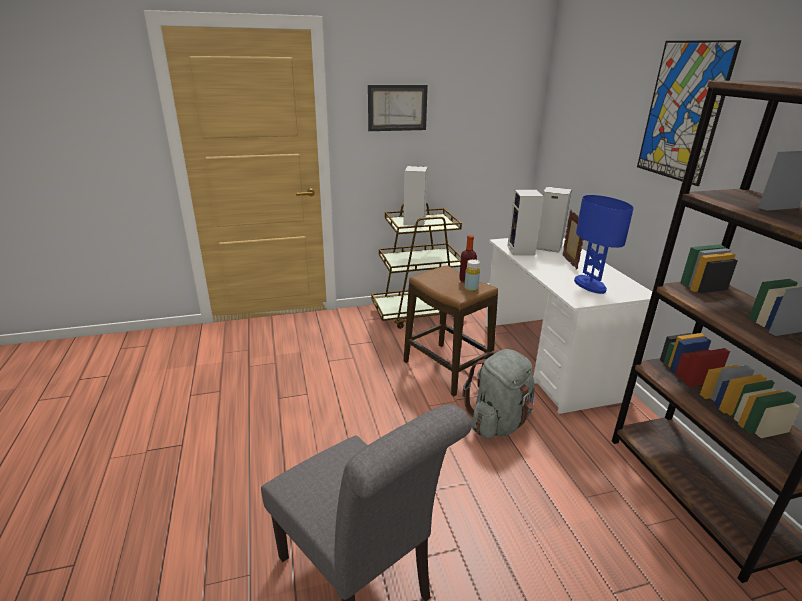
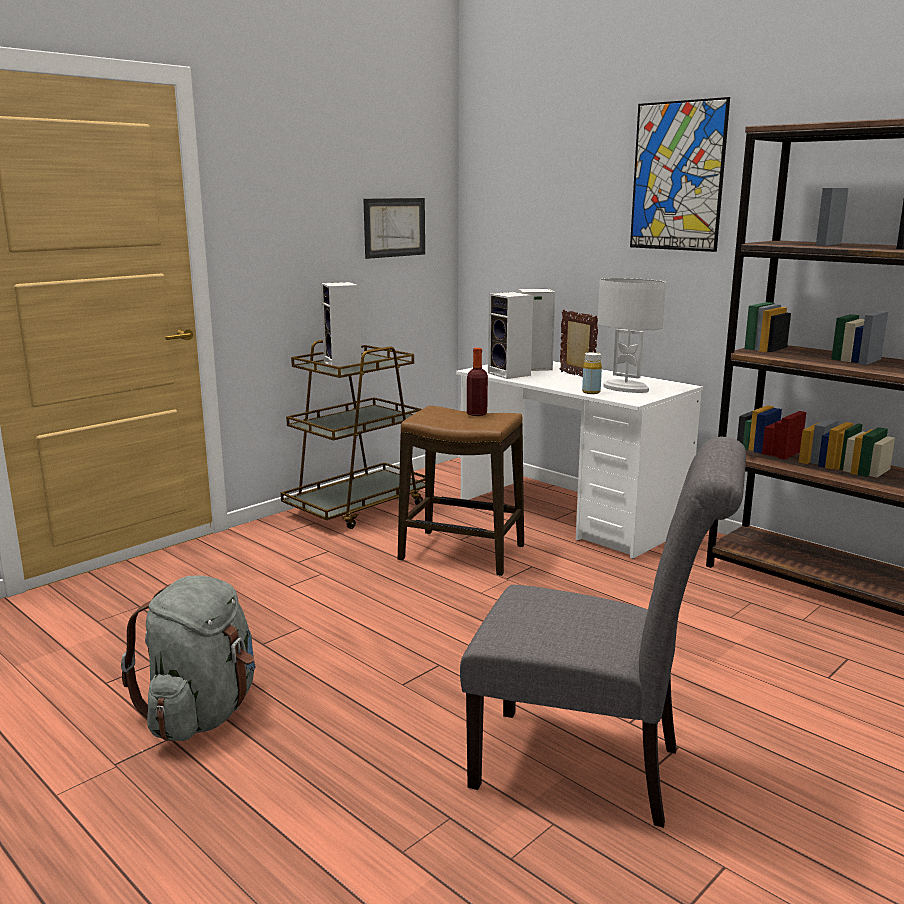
camera: 30 degrees left, 10 degrees down
picture [368,85,428,131] -> picture moved to [363,198,425,259]
grey backpack [462,349,535,439] -> grey backpack moved to [121,575,255,741]
yellow bottle [464,259,480,292] -> yellow bottle moved to [582,352,602,394]
blue table lamp [574,195,633,294] -> white table lamp [598,278,666,393]

